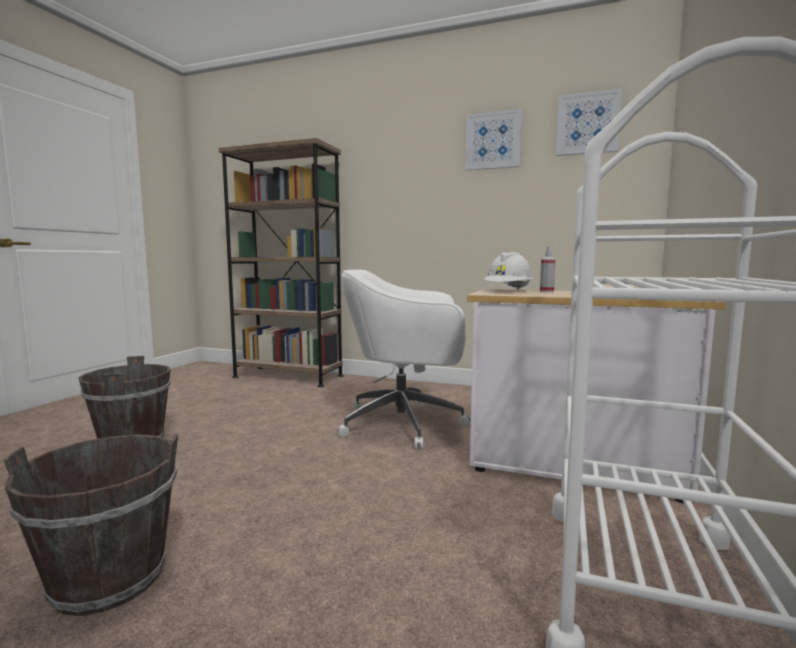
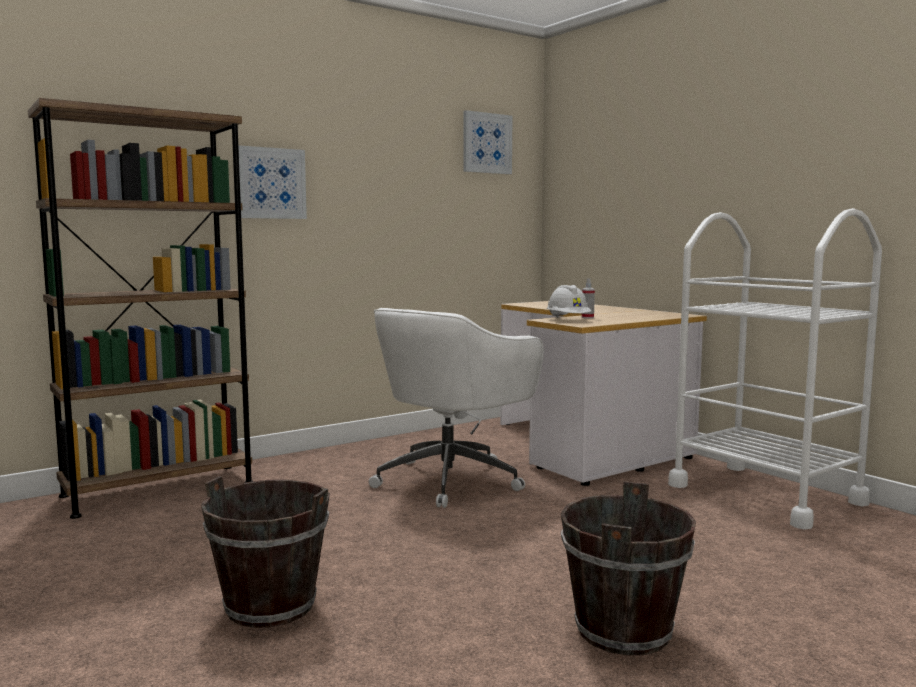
camera: 55 degrees left, 0 degrees up
picture [466,109,522,171] -> picture moved to [238,145,307,219]

